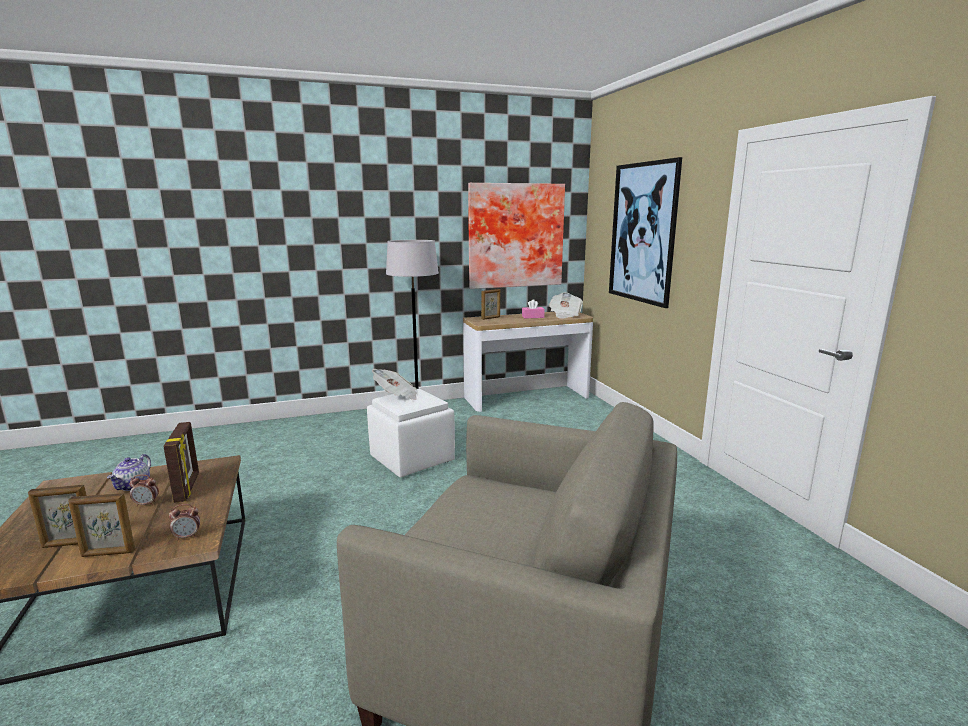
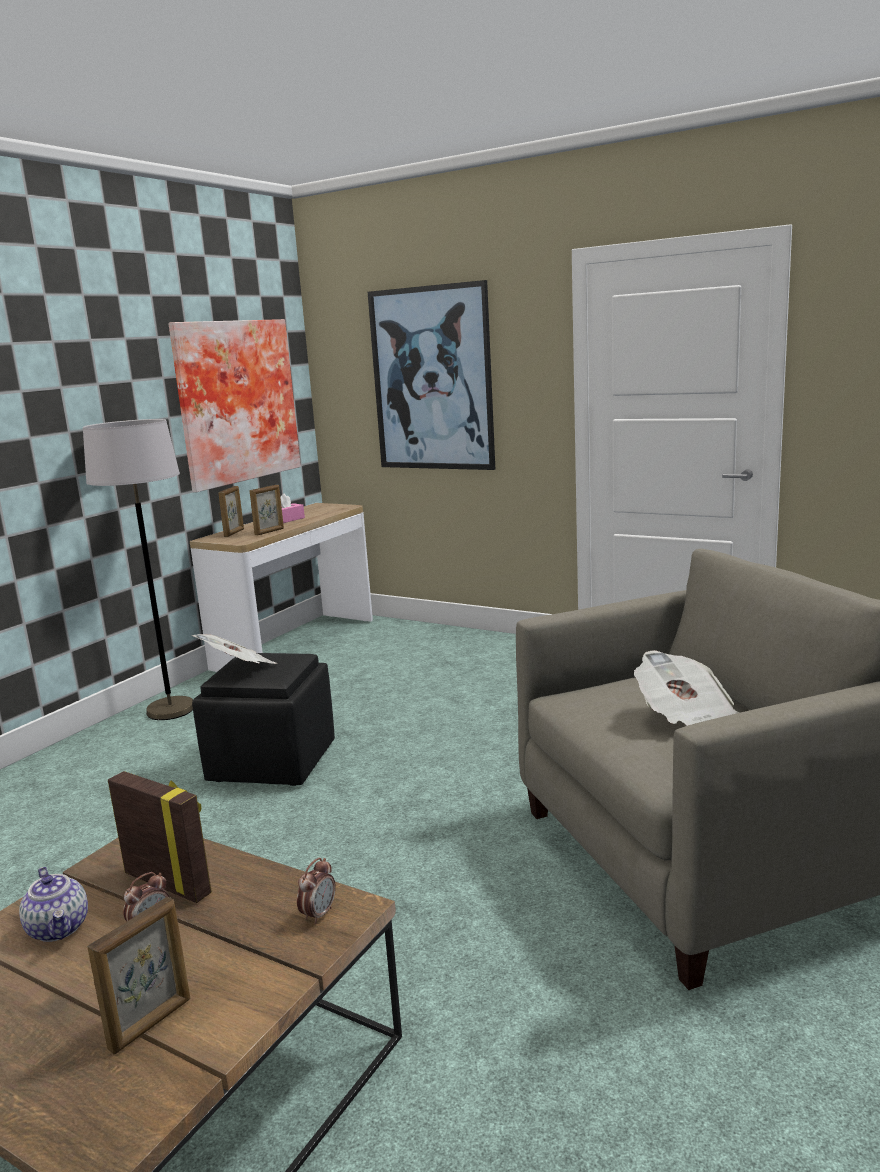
camera: 40 degrees left, 0 degrees up
picture frame [68,493,135,557] -> picture frame moved to [250,485,284,536]
white ottoman [367,389,455,477] -> black ottoman [192,653,335,786]
newspaper [549,293,583,319] -> newspaper moved to [634,650,739,726]

